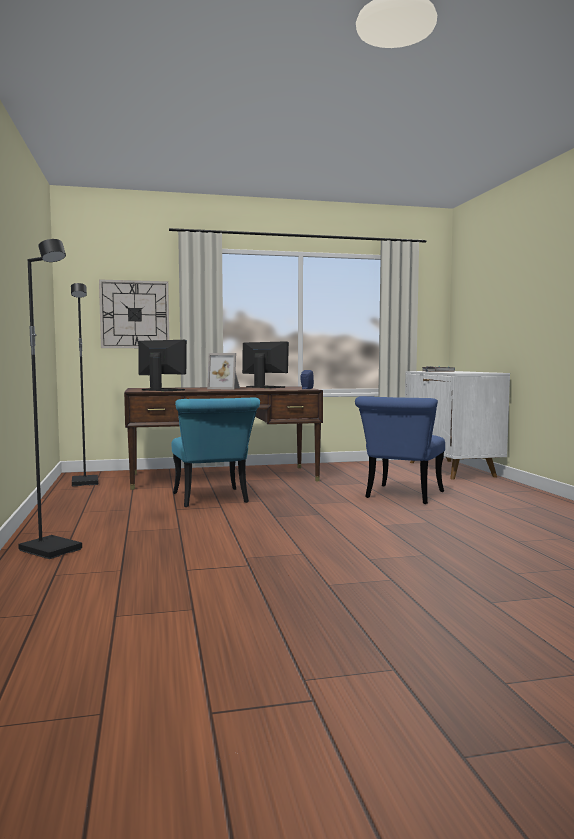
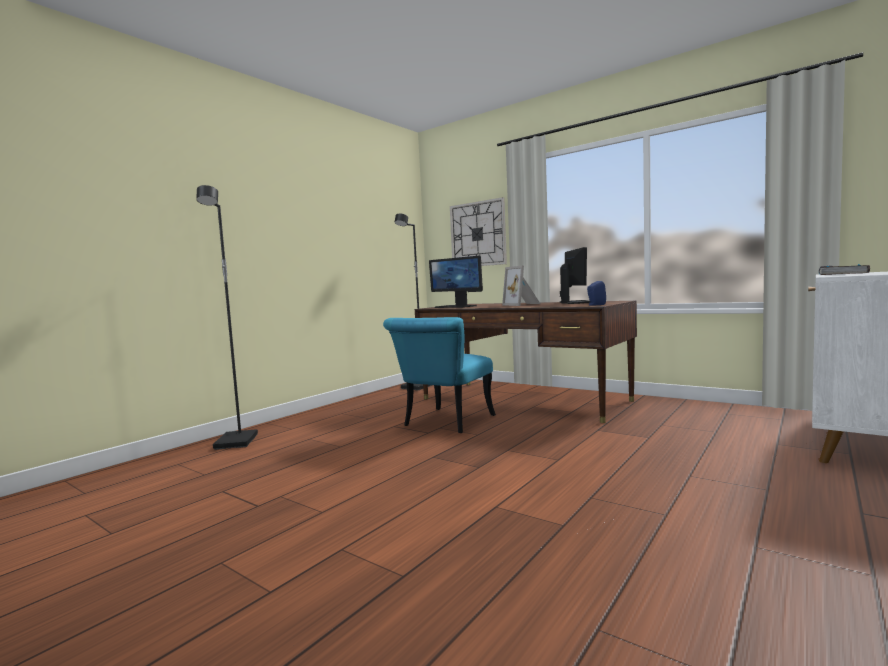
camera: 50 degrees right, 0 degrees up
monitor [138,340,187,391] -> monitor turned 135 degrees clockwise [429,256,483,308]
blue chair [355,396,445,504] -> none

